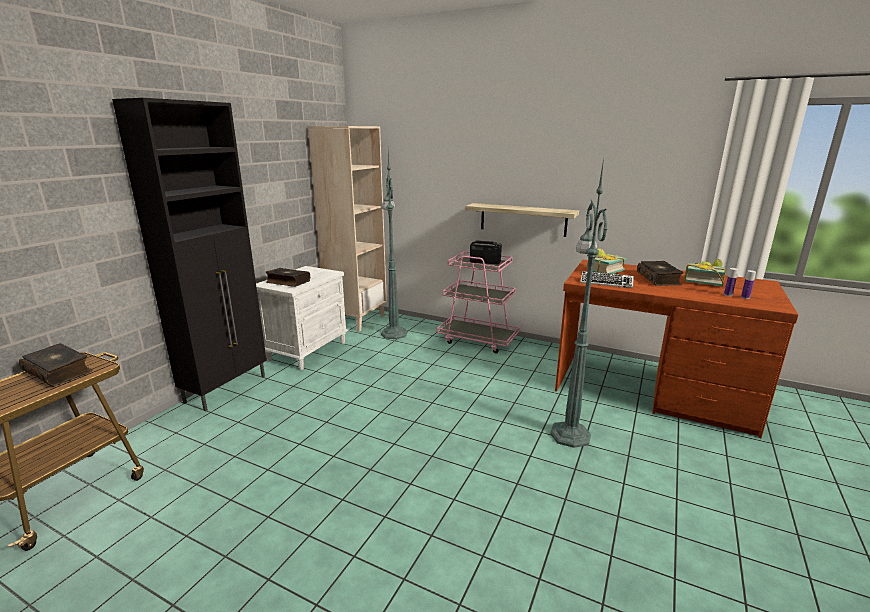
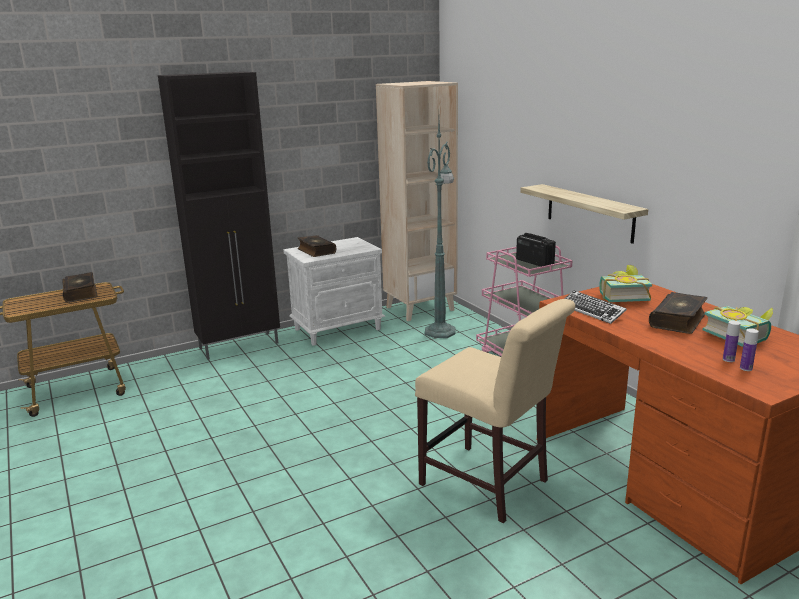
camera: 35 degrees right, 0 degrees up
green floor lamp [550,158,607,448] -> beige chair [415,299,575,523]

